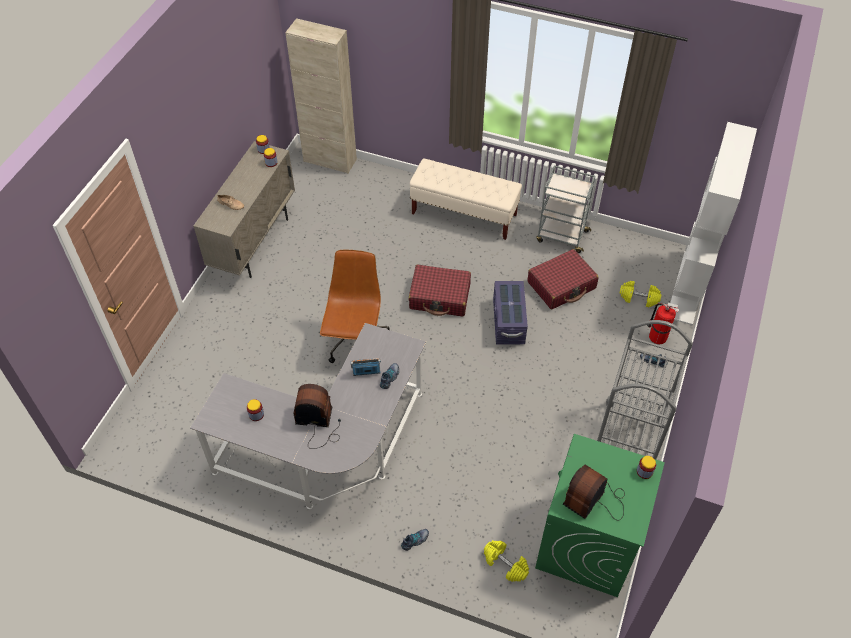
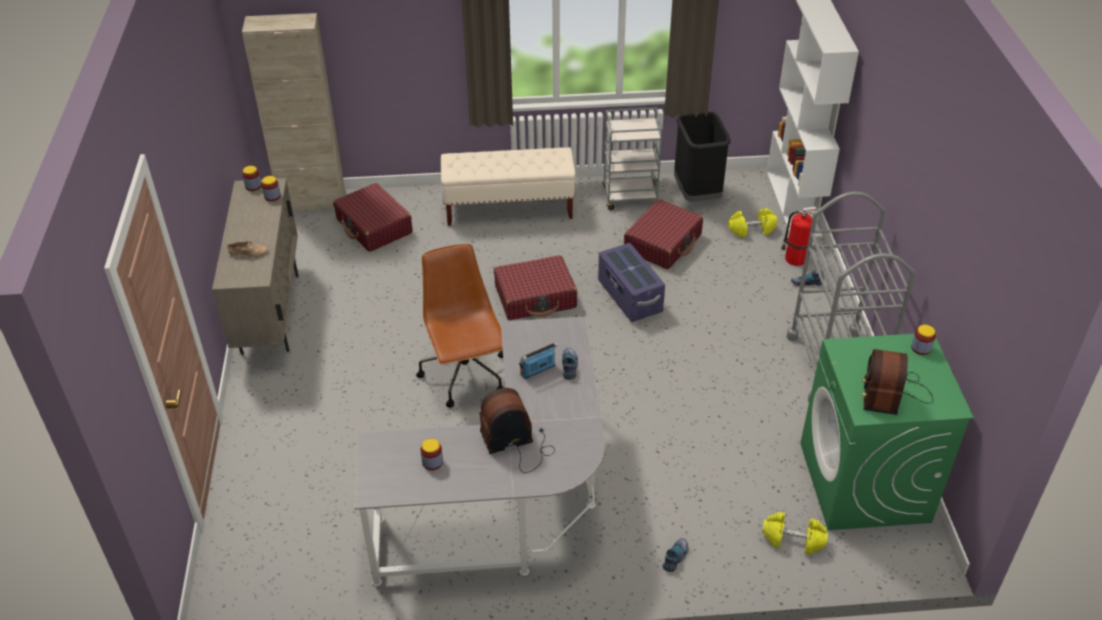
camera: 25 degrees left, 10 degrees down
none -> red suitcase [333,183,412,252]
none -> black trash can [674,112,731,202]

